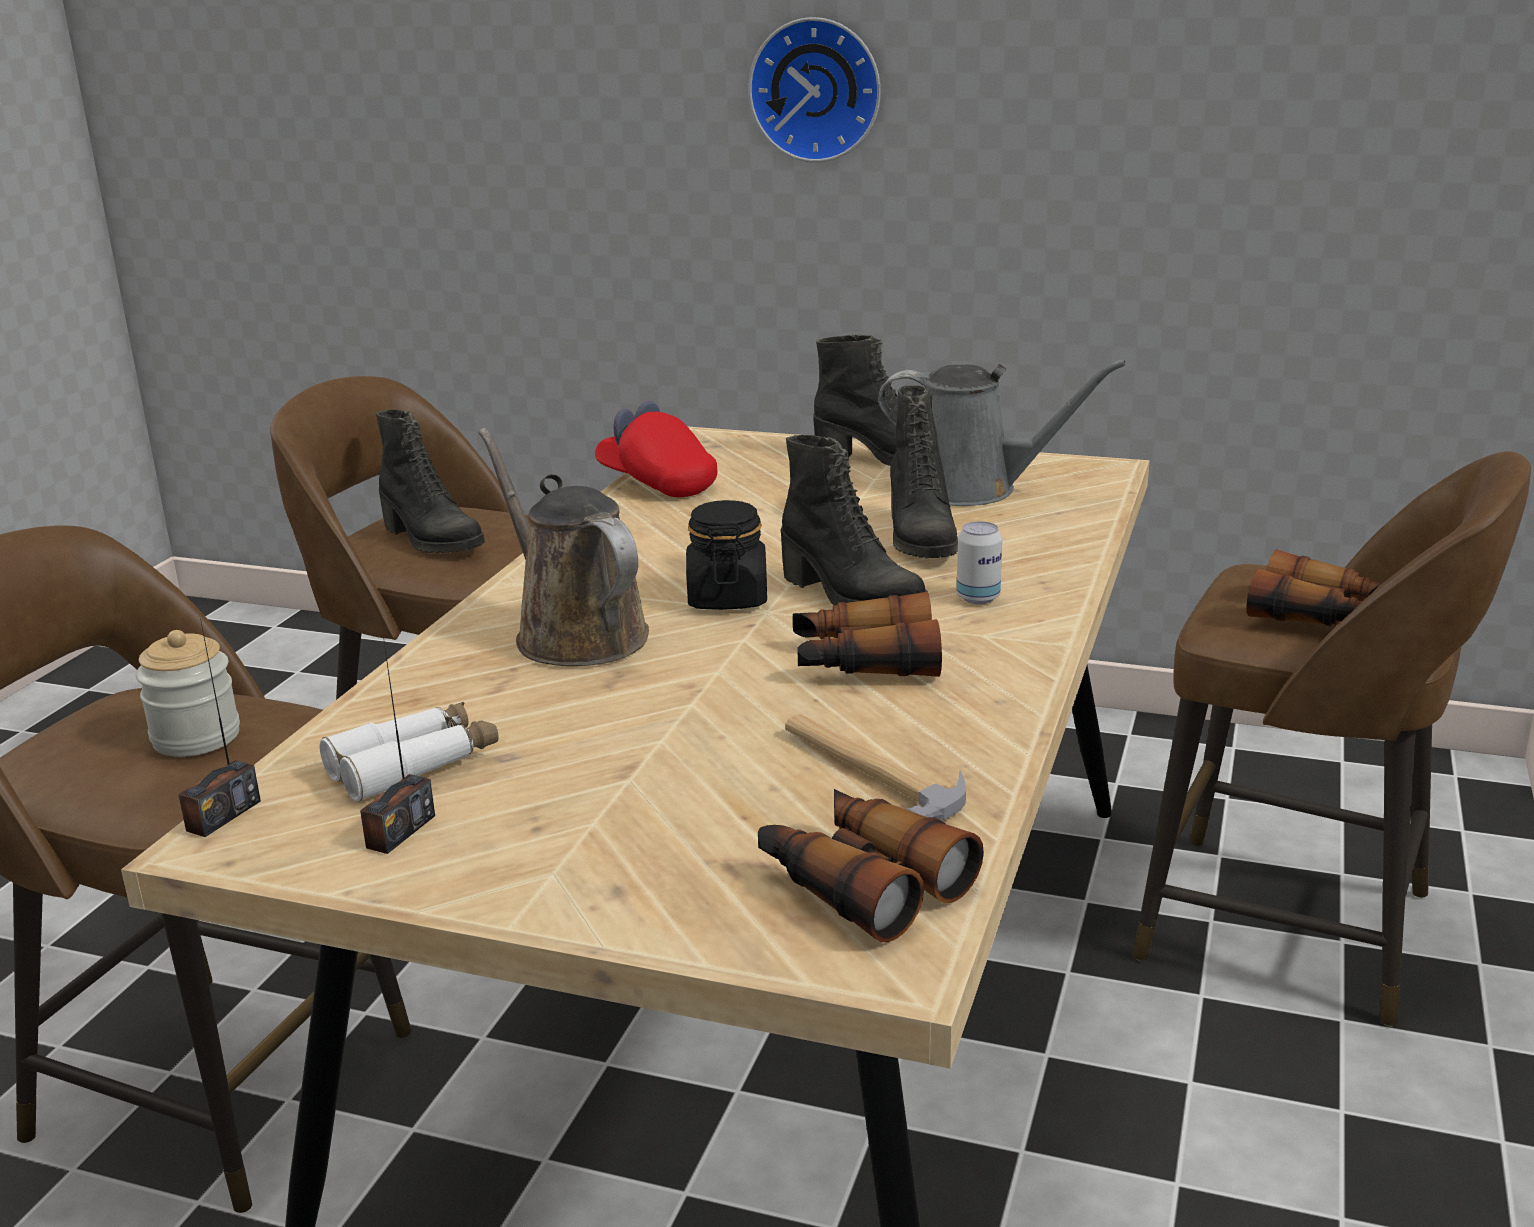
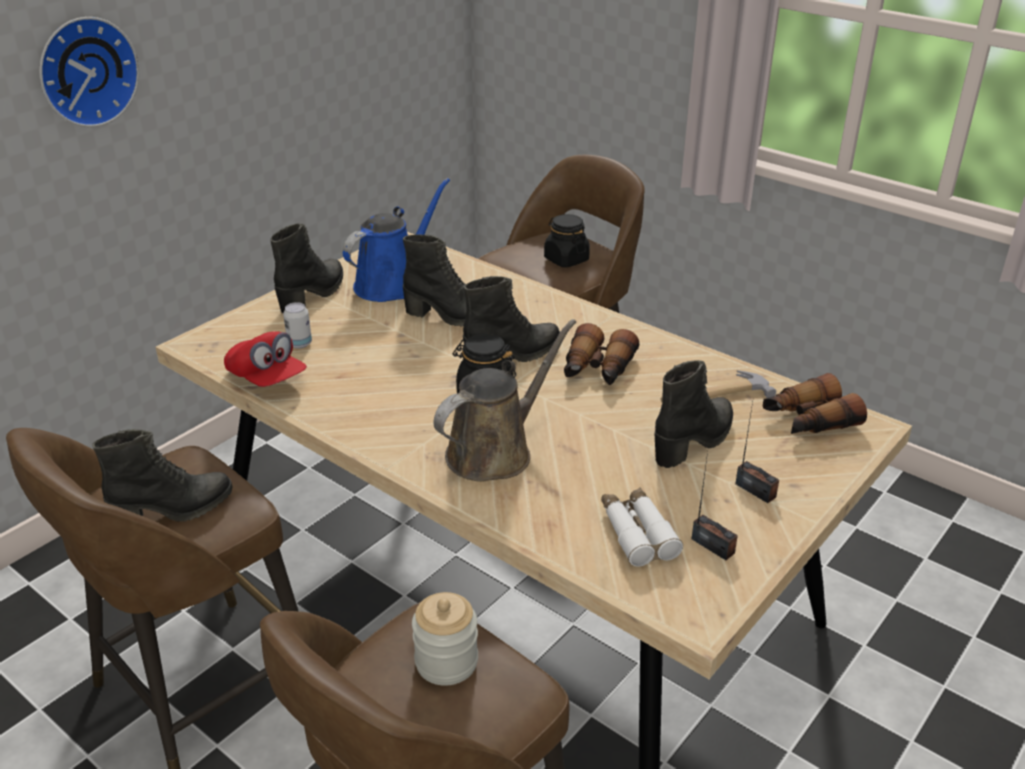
camera: 70 degrees left, 10 degrees up
radio [178,619,261,837] -> radio moved to [735,402,779,503]
brown watering can [478,428,649,666] -> brown watering can turned 150 degrees clockwise [433,319,576,482]
red cap [595,401,717,497] -> red cap turned 105 degrees counterclockwise [224,331,307,387]
grey watering can [878,360,1126,506] -> blue watering can [343,178,450,302]
can [957,521,1002,604] -> can moved to [283,302,312,349]
binoculars [1246,549,1384,626] -> black jar [544,214,590,267]
none -> black boot [654,360,733,468]

